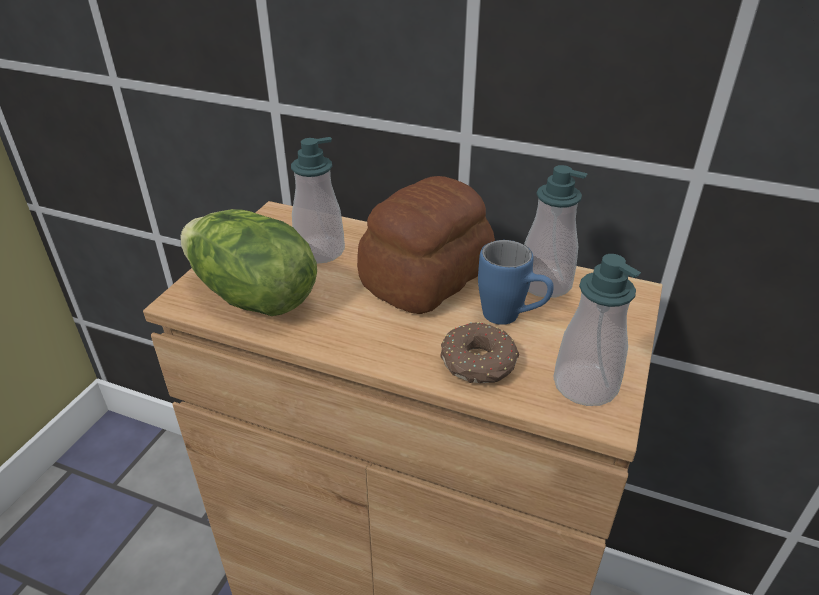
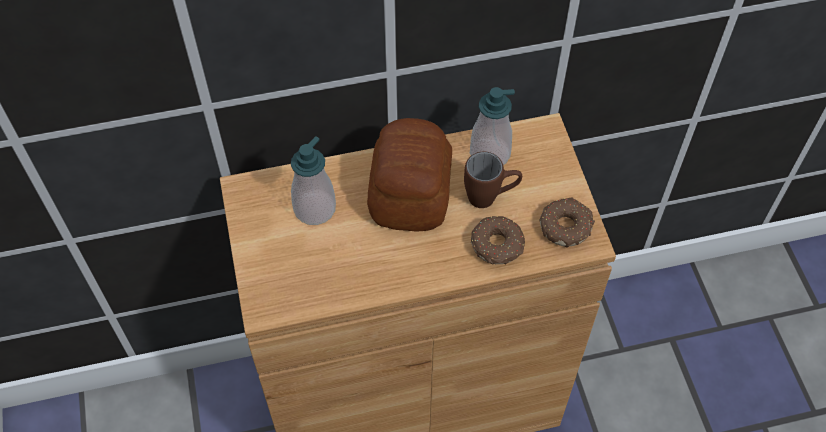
camera: 35 degrees left, 20 degrees up
lettuce [180,209,317,316] -> none
blue mug [478,240,554,325] -> brown mug [464,152,522,208]
soap dispenser [553,254,641,406] -> donut [540,197,595,248]

